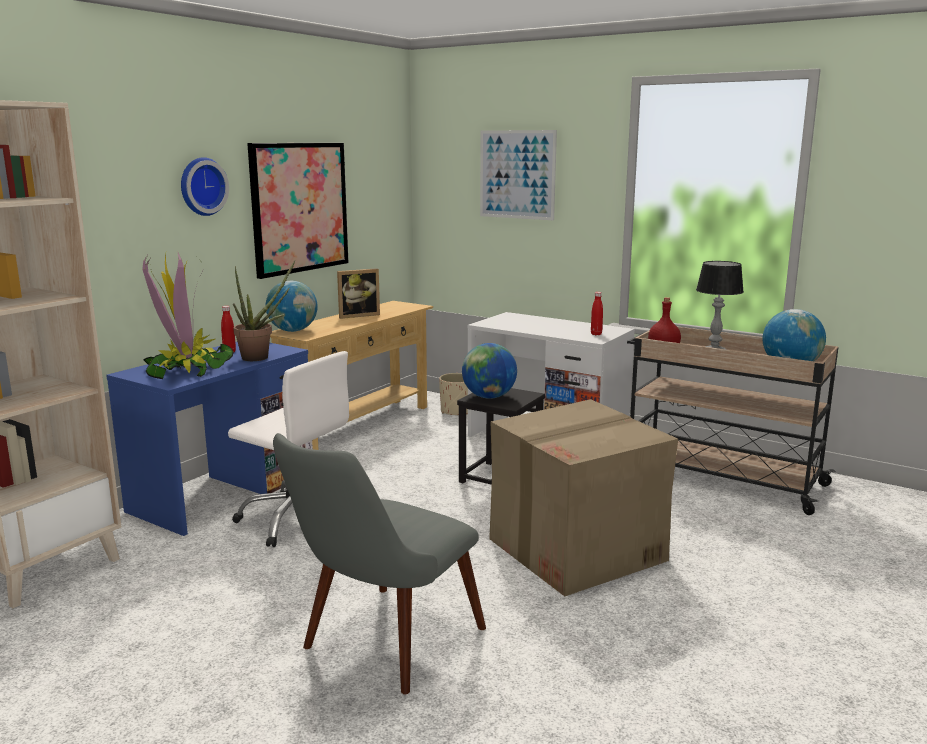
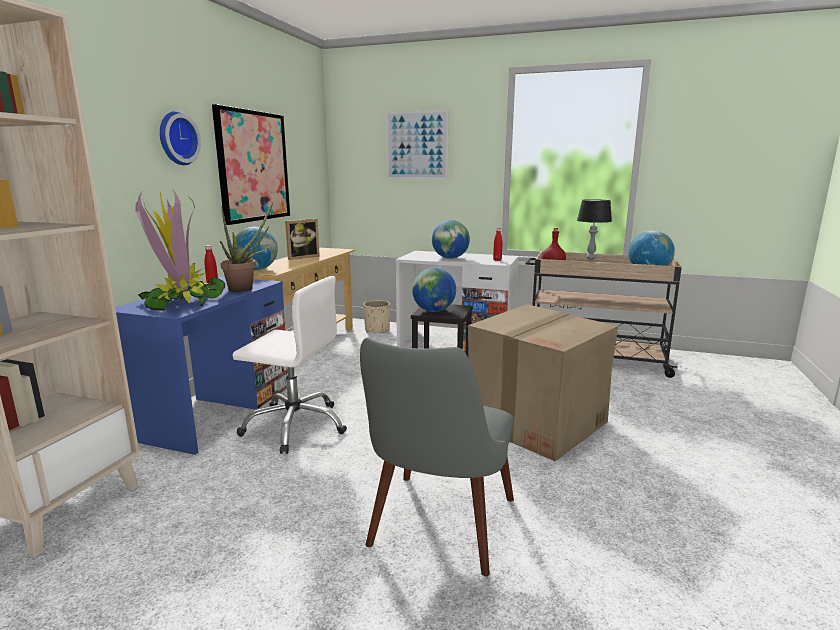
camera: 15 degrees left, 0 degrees up
none -> globe [432,220,470,259]

